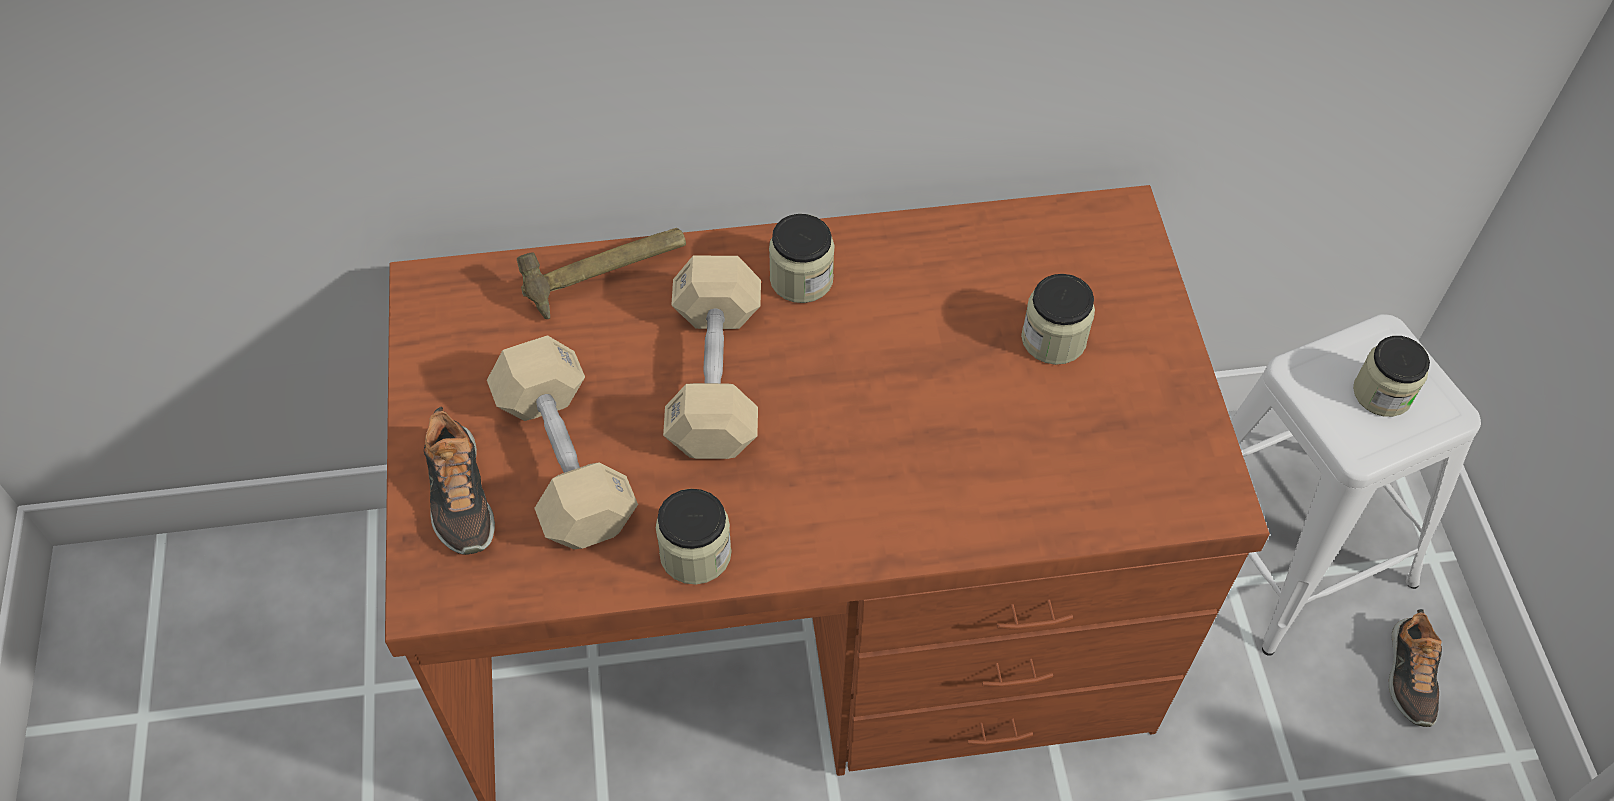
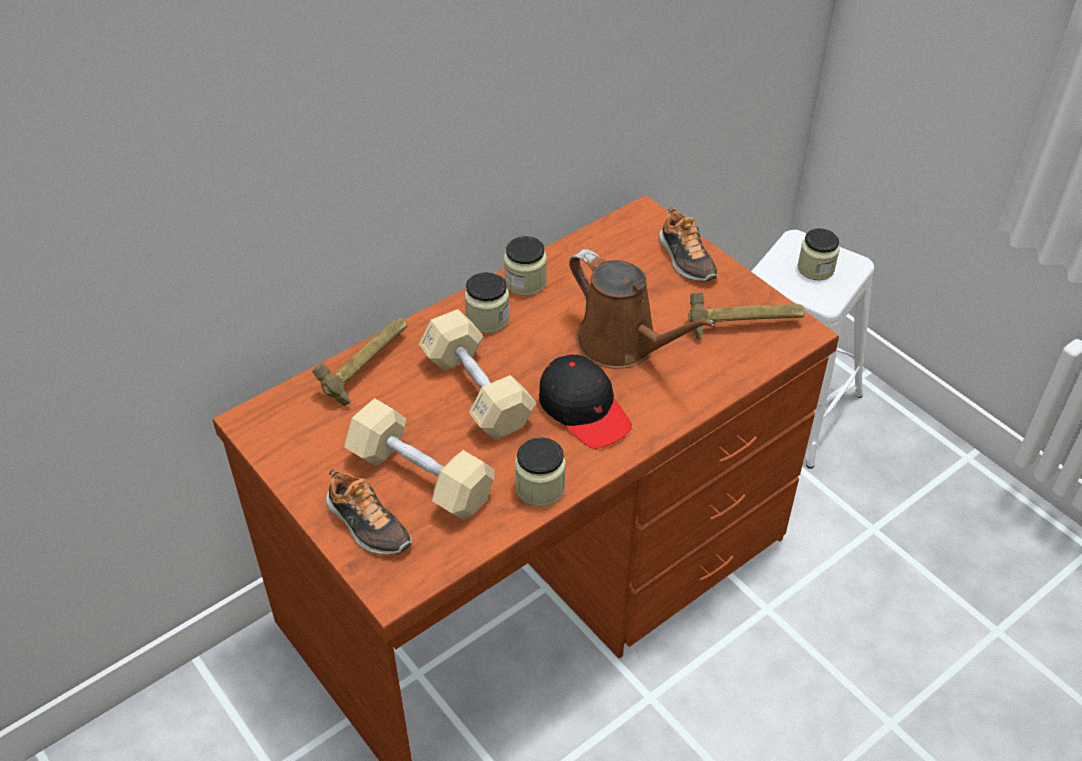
camera: 30 degrees left, 10 degrees down
jar [1021,274,1095,365] -> jar moved to [504,236,547,296]
shoe [1389,609,1442,727] -> shoe moved to [659,207,718,281]
none -> black cap [539,354,632,449]
none -> brown watering can [569,249,715,369]
none -> hammer [688,292,805,339]

